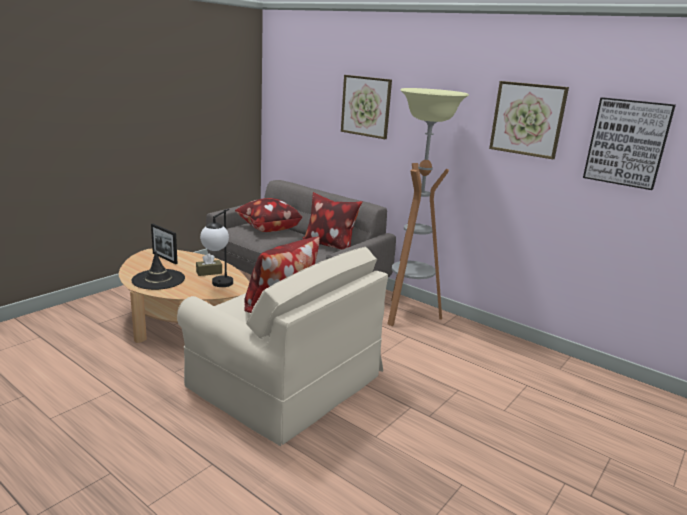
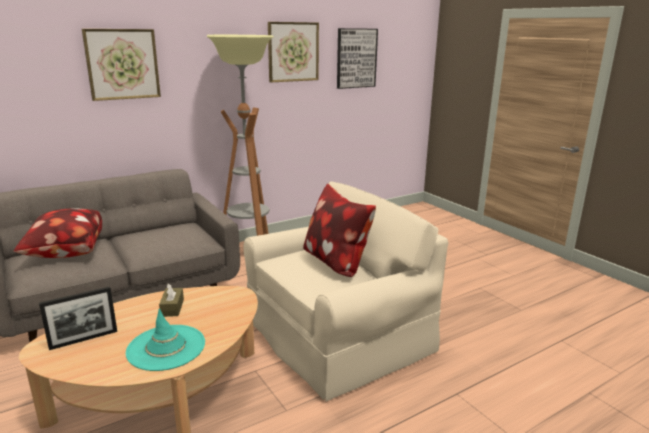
camera: 70 degrees left, 0 degrees up
black hat [131,251,185,290] -> turquoise hat [126,308,205,371]
table lamp [200,209,233,287] -> none
pillow [302,192,363,250] -> none

